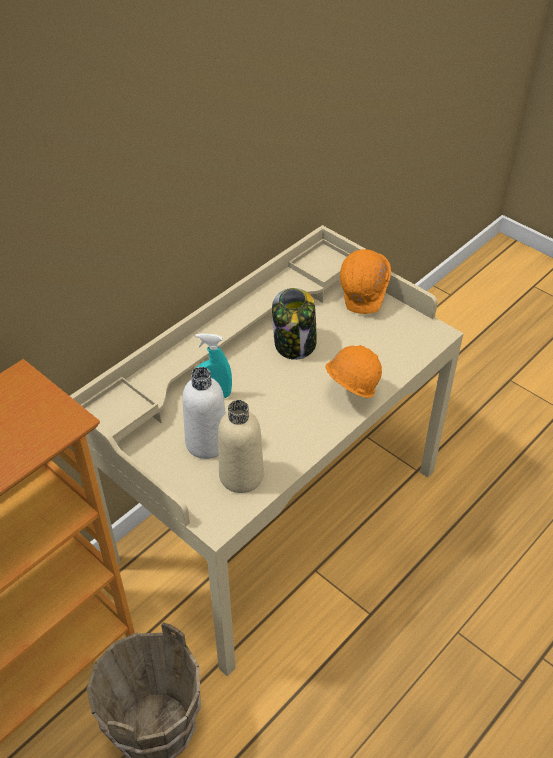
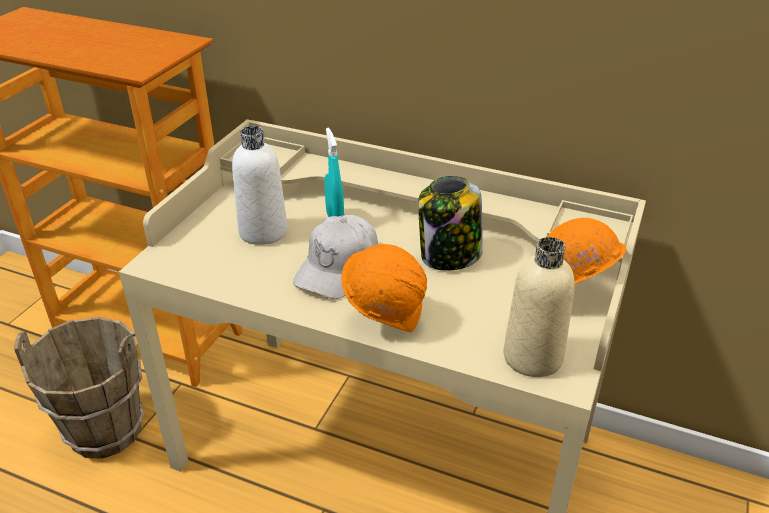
camera: 70 degrees right, 10 degrees down
beige bottle [218,400,264,493] -> beige bottle moved to [503,237,575,377]
none -> white cap [293,215,378,299]

